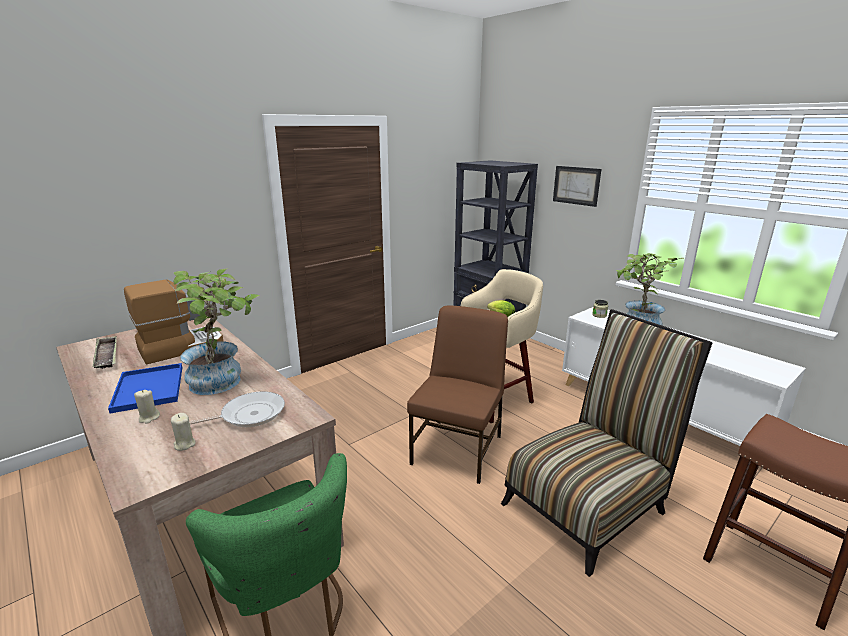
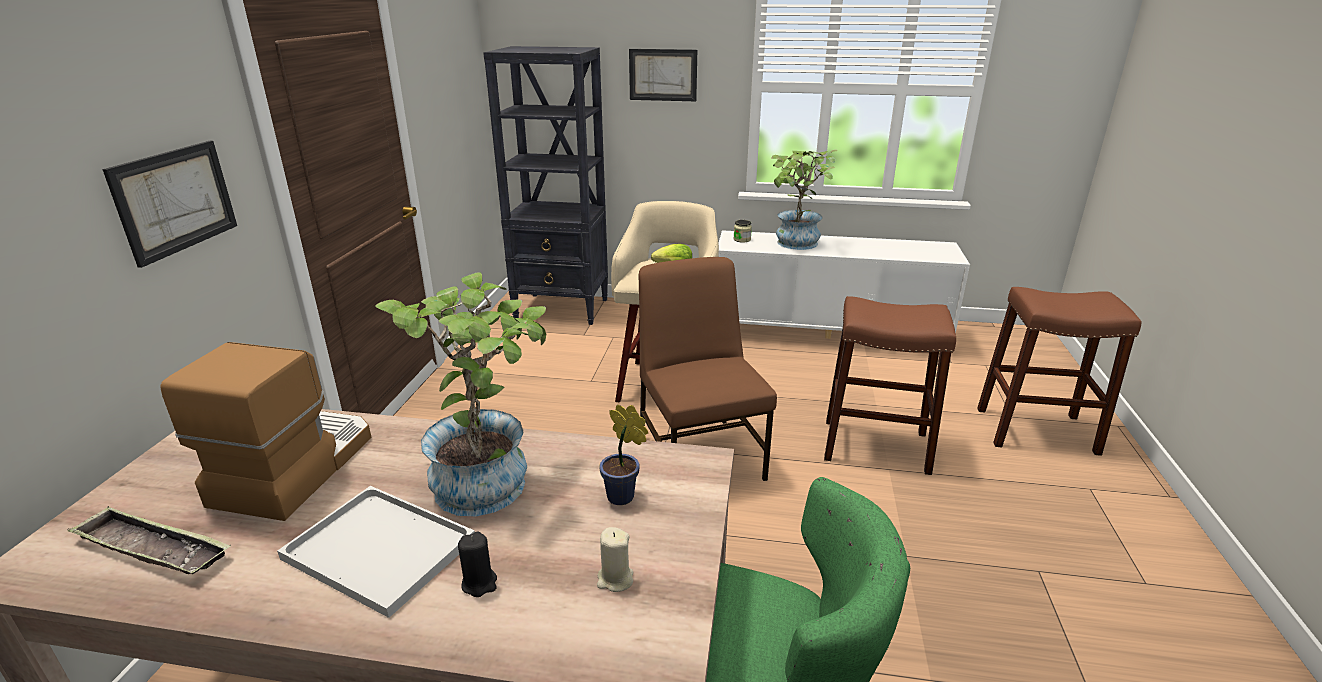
camera: 40 degrees left, 5 degrees up
blue tray [108,363,182,413] -> white tray [277,486,475,618]
beige candle [134,390,160,424] -> black candle [458,532,497,597]
frying pan [190,391,285,427] -> potted plant [599,404,648,505]
chair [501,309,712,577] -> brown stool [824,296,956,475]
none -> picture [102,141,237,268]

